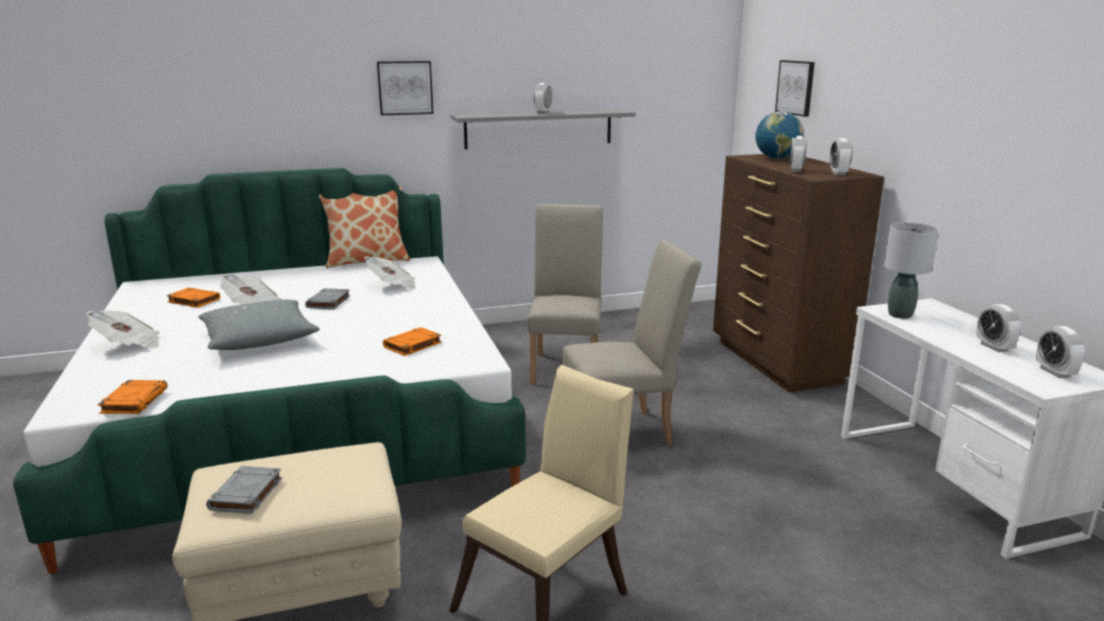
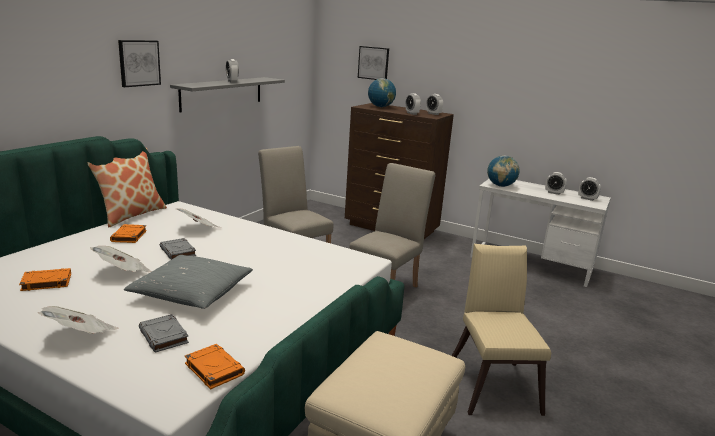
camera: 45 degrees left, 0 degrees up
grey book [206,466,282,514] -> grey book moved to [139,314,189,352]
orange book [383,327,442,356] -> orange book moved to [110,224,147,243]
grey table lamp [884,222,939,319] -> globe [487,155,519,187]

